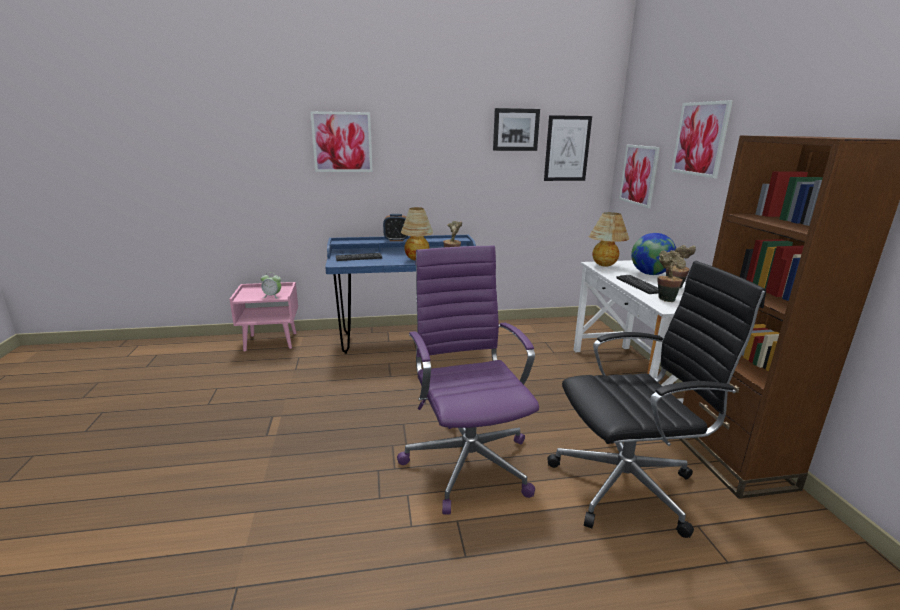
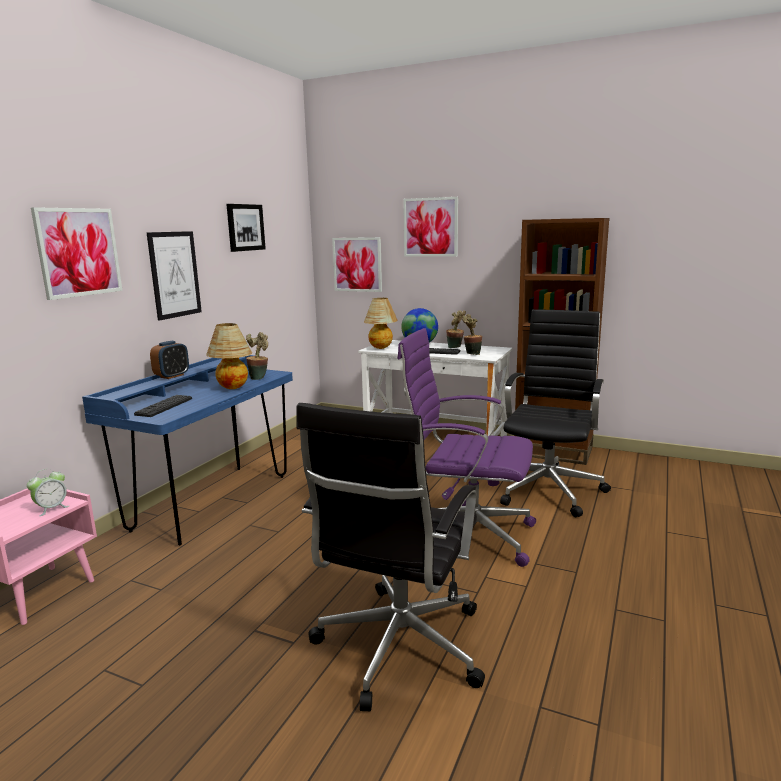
camera: 55 degrees left, 5 degrees down
picture [544,115,592,181] -> picture moved to [147,231,202,321]
none -> black office chair [296,403,485,711]

